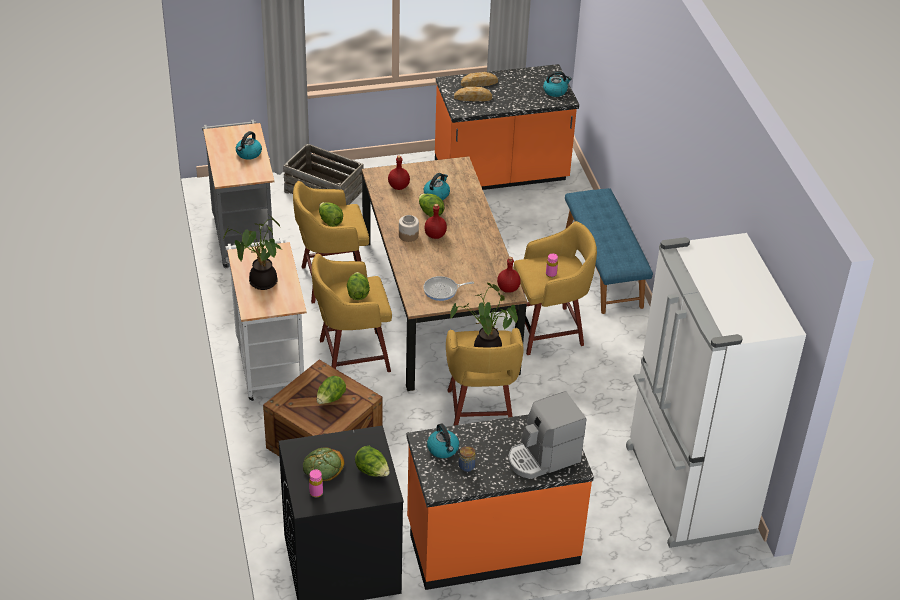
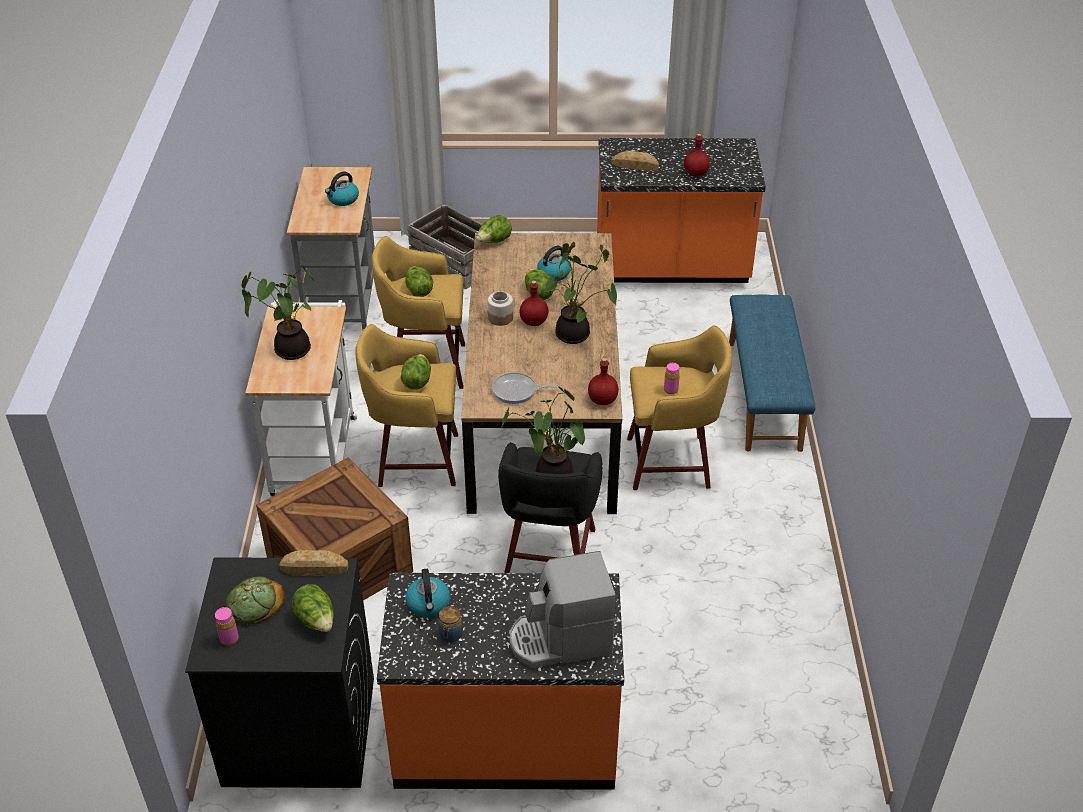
camera: 15 degrees right, 0 degrees up
lettuce [317,376,346,404] -> lettuce moved to [476,215,512,243]
red bottle [388,155,410,190] -> red bottle moved to [684,134,710,176]
yellow stool [446,328,524,426] -> black stool [498,442,603,573]
bread [461,72,498,87] -> bread moved to [280,550,349,576]
kettle [543,71,572,97] -> none
white fridge [626,233,806,548] -> none
none -> potted plant [544,242,617,344]

